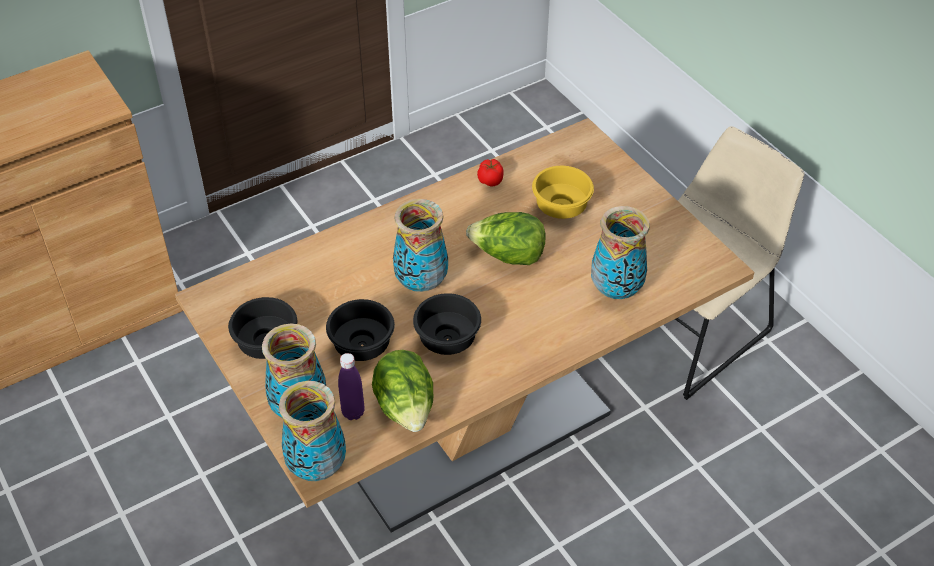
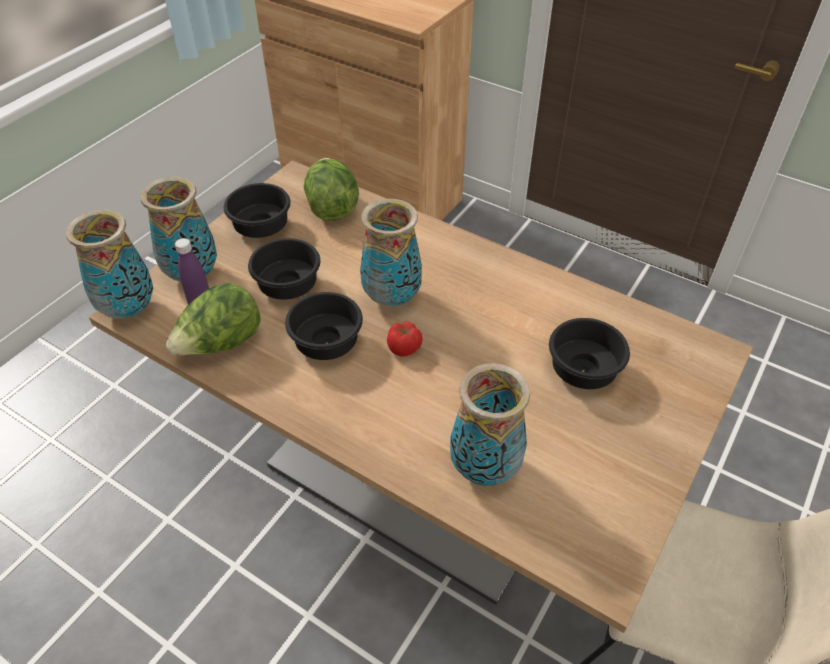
camera: 65 degrees right, 0 degrees up
lettuce [466,212,546,265] -> lettuce moved to [304,158,359,221]
tomato [477,159,504,187] -> tomato moved to [387,321,422,356]
yellow bowl [532,166,594,219] -> black bowl [549,318,630,389]

